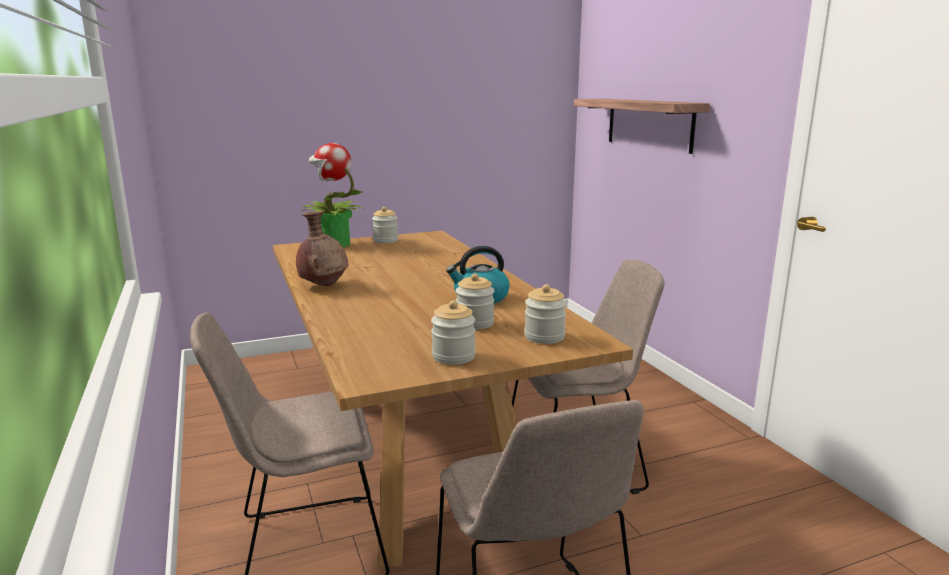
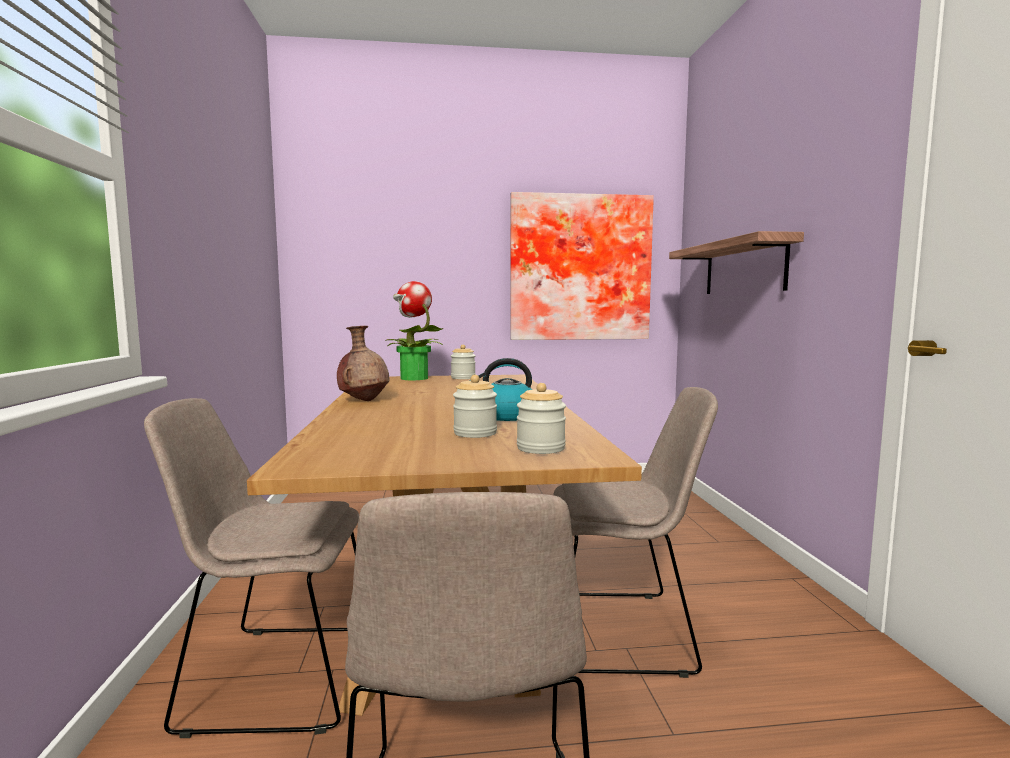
camera: 15 degrees right, 10 degrees down
jar [431,300,476,365] -> none
none -> picture [510,192,654,340]

